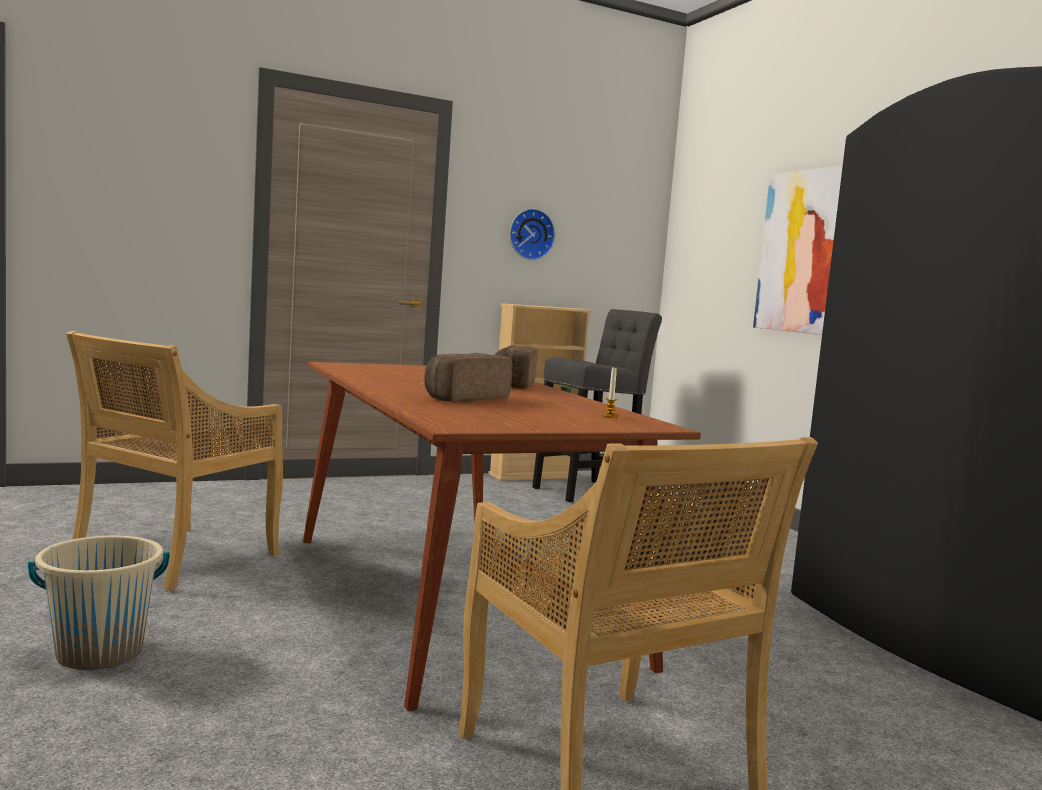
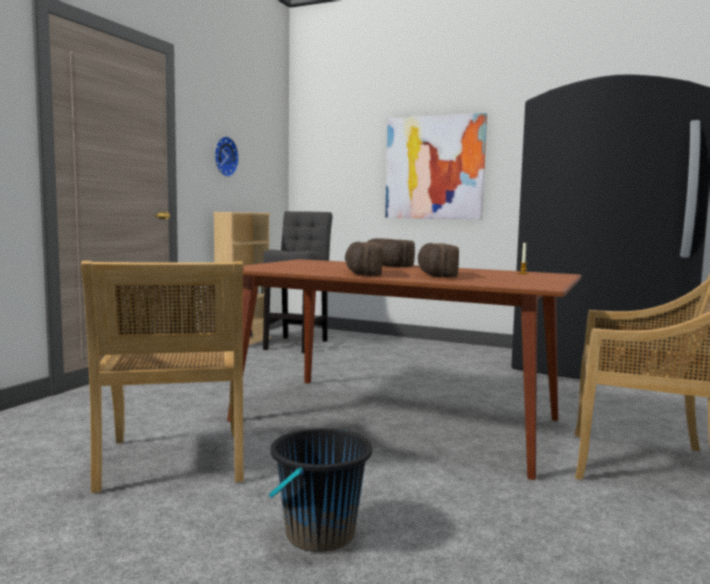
camera: 40 degrees left, 0 degrees up
beige bucket [28,536,170,670] -> black bucket [269,428,372,552]
none -> bread [345,241,383,276]

